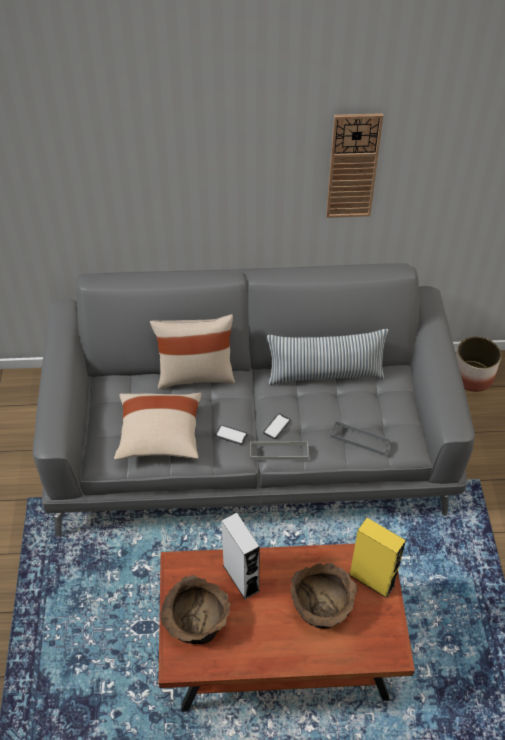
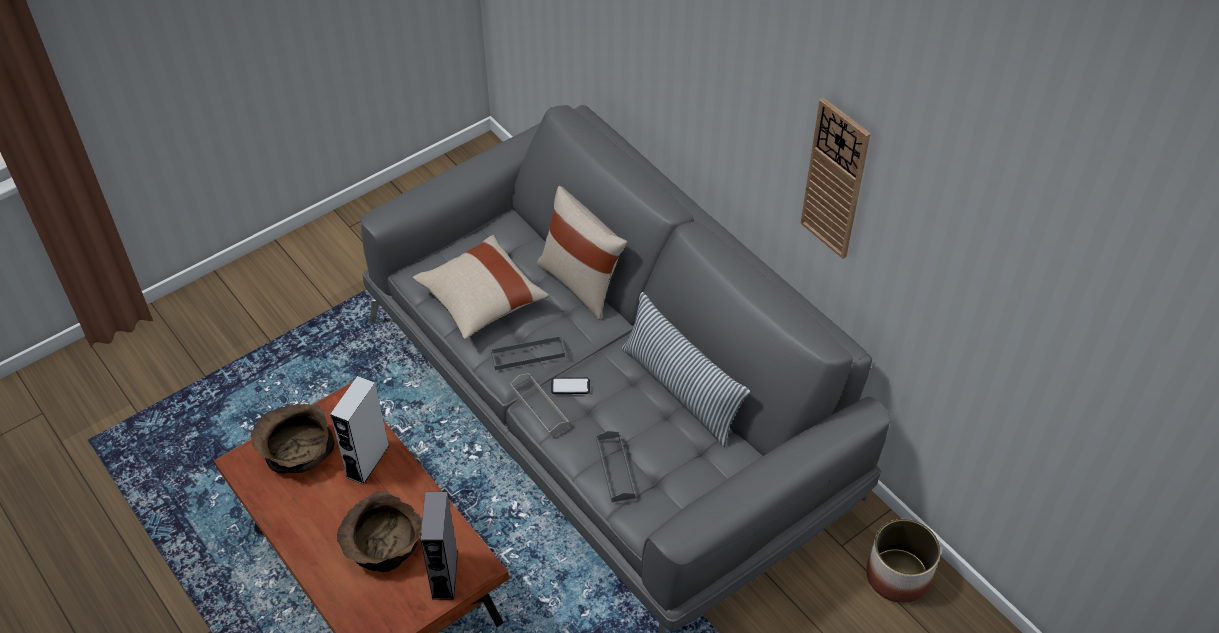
camera: 55 degrees right, 0 degrees up
phone [215,425,248,445] -> grey tray [491,336,565,370]
yellow speaker [349,518,406,598] -> grey speaker [420,492,458,600]

